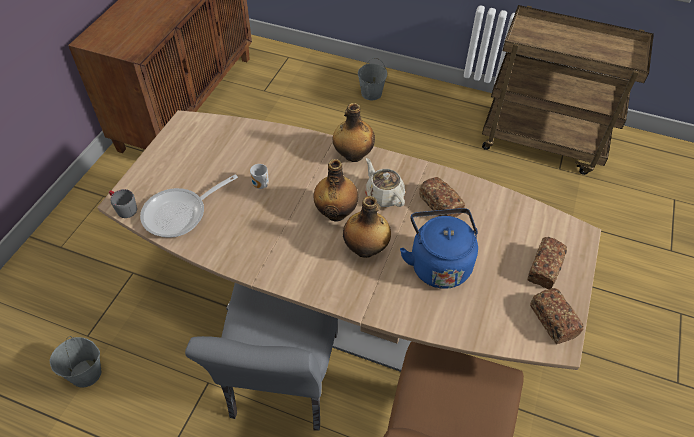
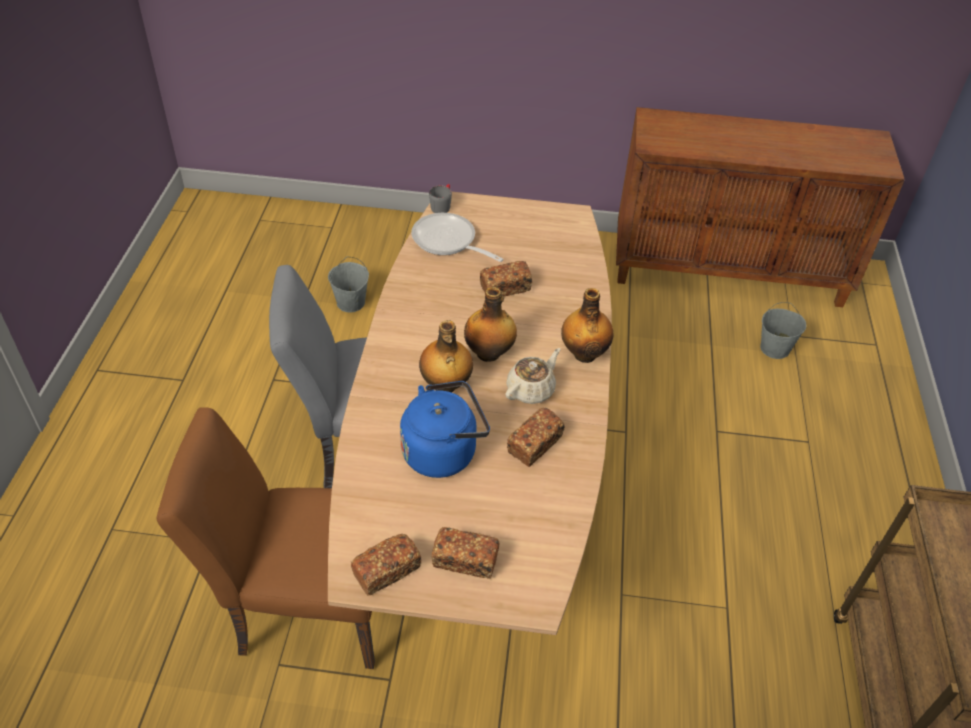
camera: 75 degrees right, 5 degrees down
mug [250,164,269,189] -> bread [480,261,533,296]
grey bucket [358,58,387,100] -> grey bucket moved to [760,302,806,359]

